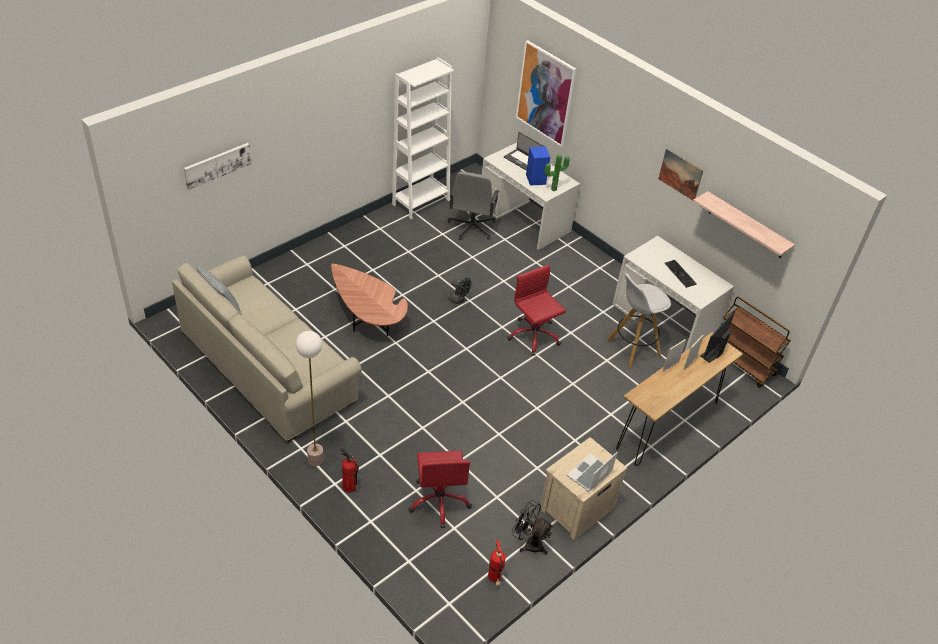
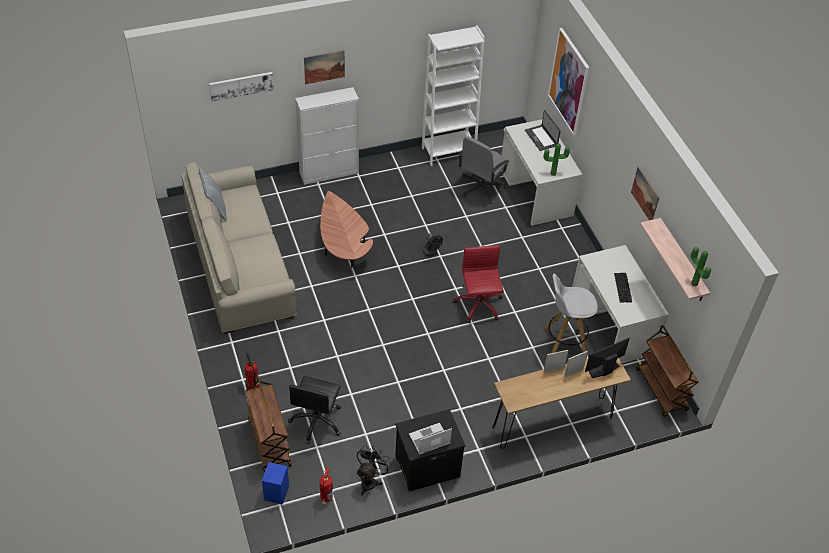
camera: 25 degrees right, 5 degrees up
floor lamp [296,331,324,466] -> none
red office chair [409,450,472,528] -> black office chair [288,376,341,444]
black fan [512,500,553,555] -> black fan turned 60 degrees clockwise [356,445,392,495]
blue speaker [526,146,550,186] -> blue speaker moved to [262,462,289,505]
beige nightstand [540,437,627,540] -> black nightstand [395,409,466,492]
none -> brown cart [245,375,291,473]
none -> white cabinet [295,87,359,185]
none -> picture [304,50,345,84]
none -> potted plant [691,247,711,287]

